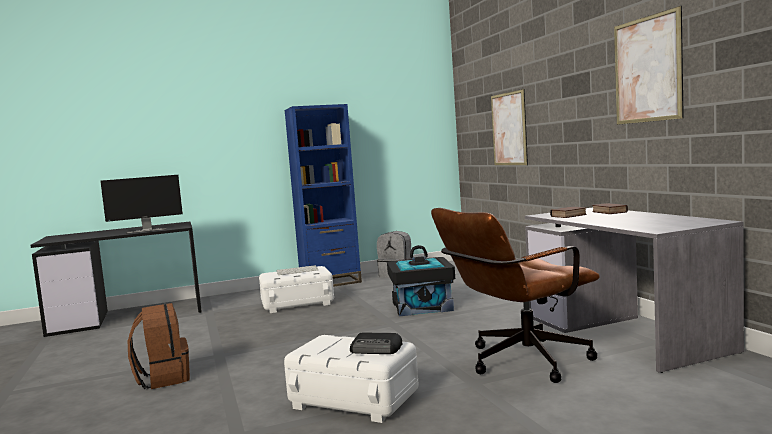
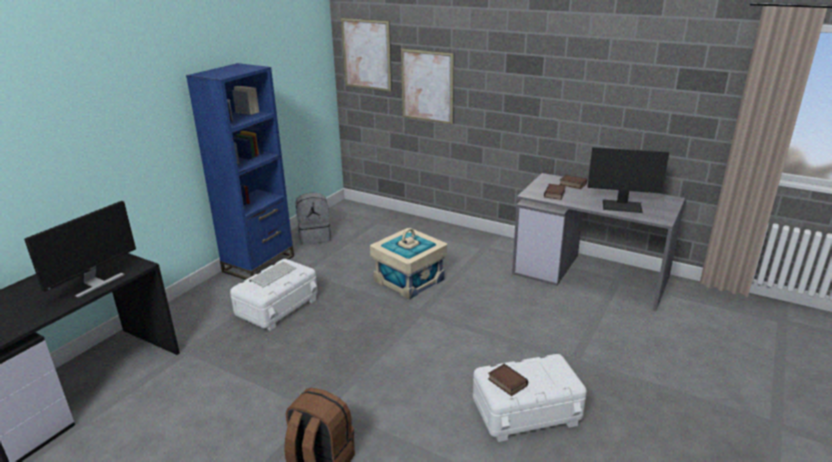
camera: 40 degrees left, 20 degrees up
radio [350,333,402,354] -> none
black storage box [387,245,455,316] -> beige storage box [370,228,447,300]
brown office chair [431,208,600,383] -> none
picture [614,6,684,125] -> picture moved to [341,18,392,92]
none -> book [488,364,528,396]
none -> monitor [587,147,669,213]

